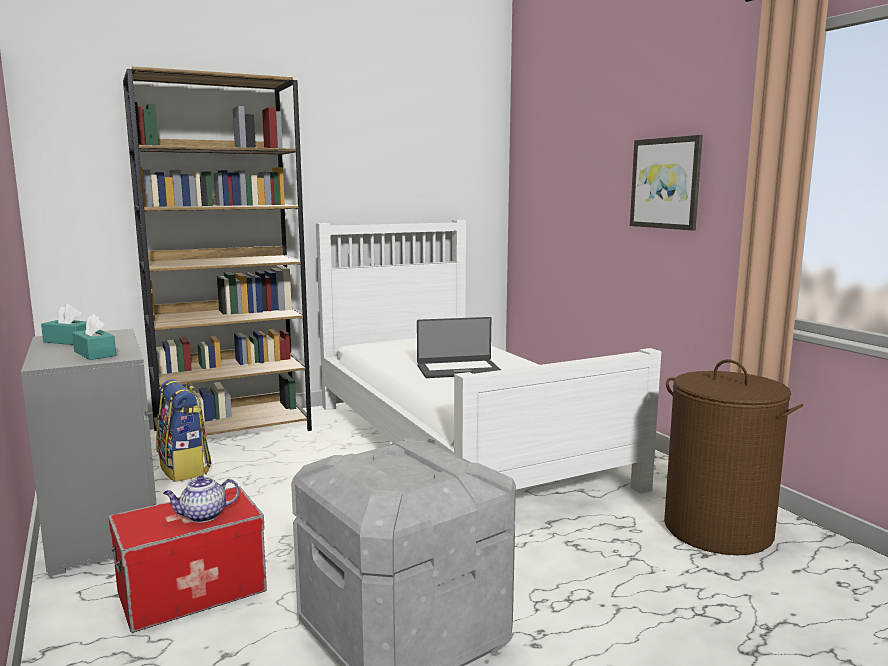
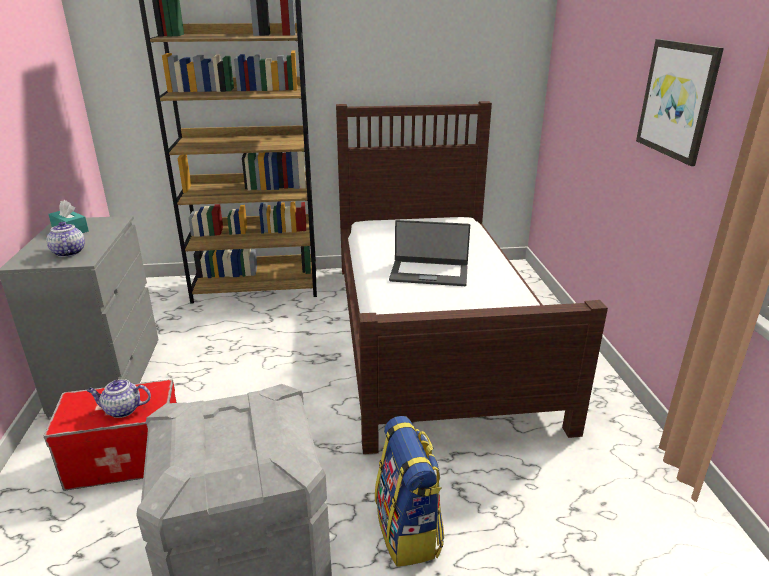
camera: 20 degrees right, 15 degrees up
turquoise tissue box [72,314,116,360] -> teapot [46,222,85,257]
backpack [156,380,212,482] -> backpack moved to [375,416,444,567]
white bed [316,220,661,494] -> brown bed [336,101,608,454]
brown laundry basket [664,359,803,555] -> none

